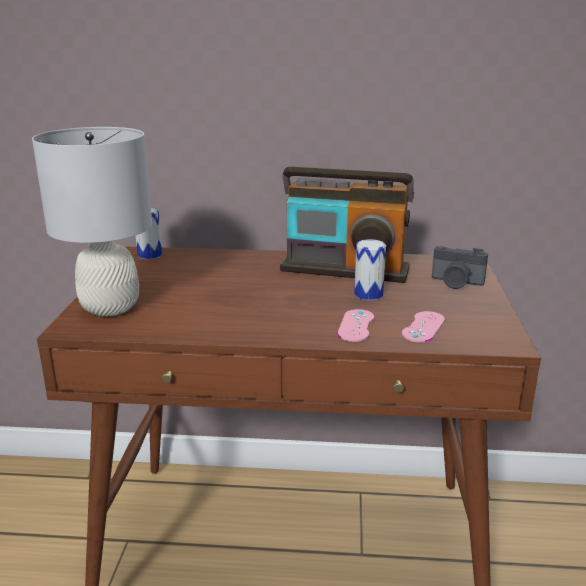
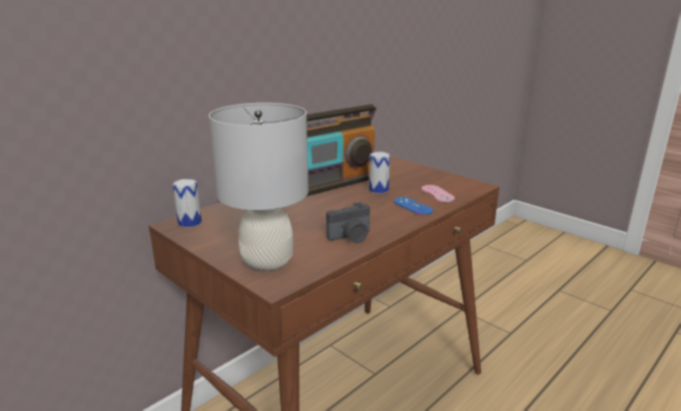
camera: 50 degrees left, 0 degrees up
pink game controller [338,309,374,342] -> blue game controller [394,197,433,215]
camera [432,246,488,289] -> camera moved to [326,202,370,243]

